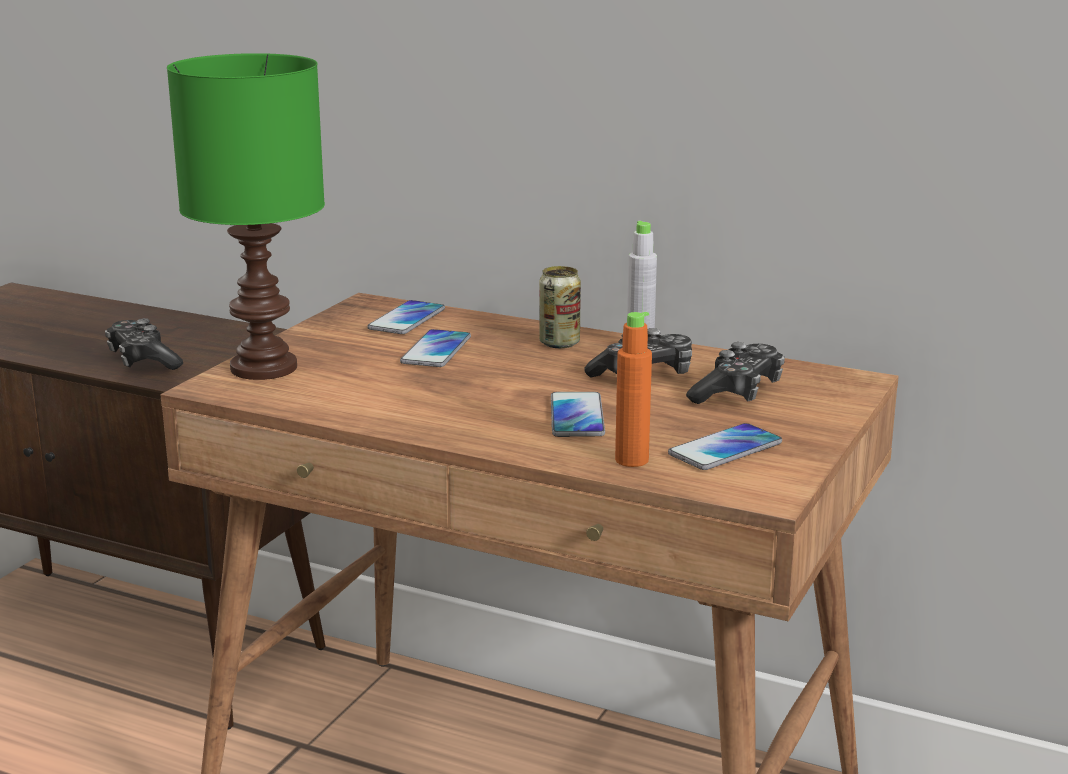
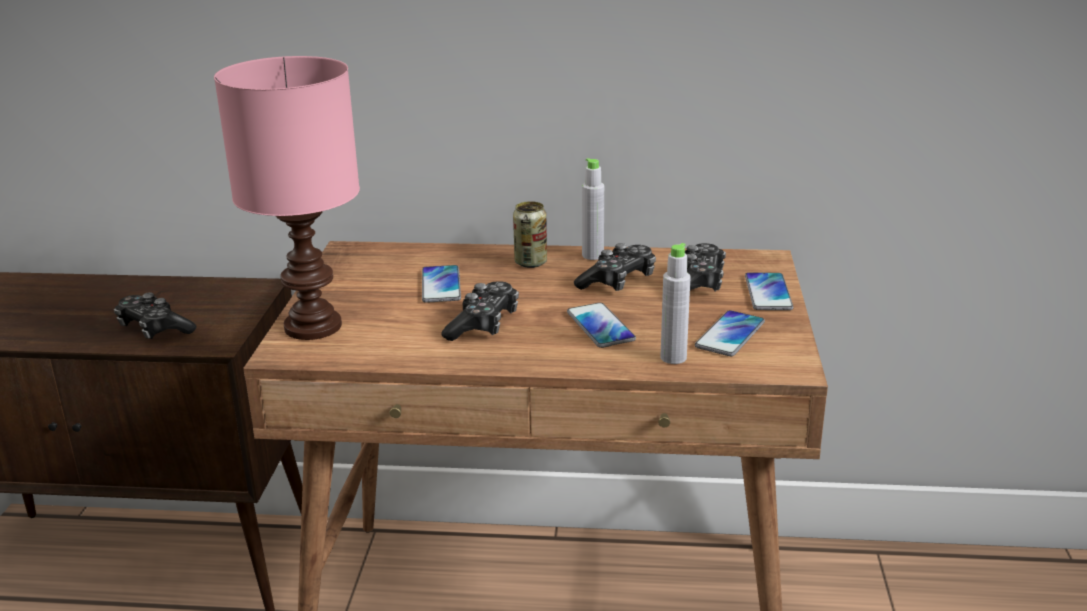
camera: 20 degrees left, 5 degrees up
green table lamp [167,53,325,380] -> pink table lamp [214,56,360,340]
phone [367,300,445,334] -> phone moved to [745,272,793,310]
orange bottle [615,312,652,467] -> grey bottle [660,243,691,364]
none -> game controller [441,281,519,341]

